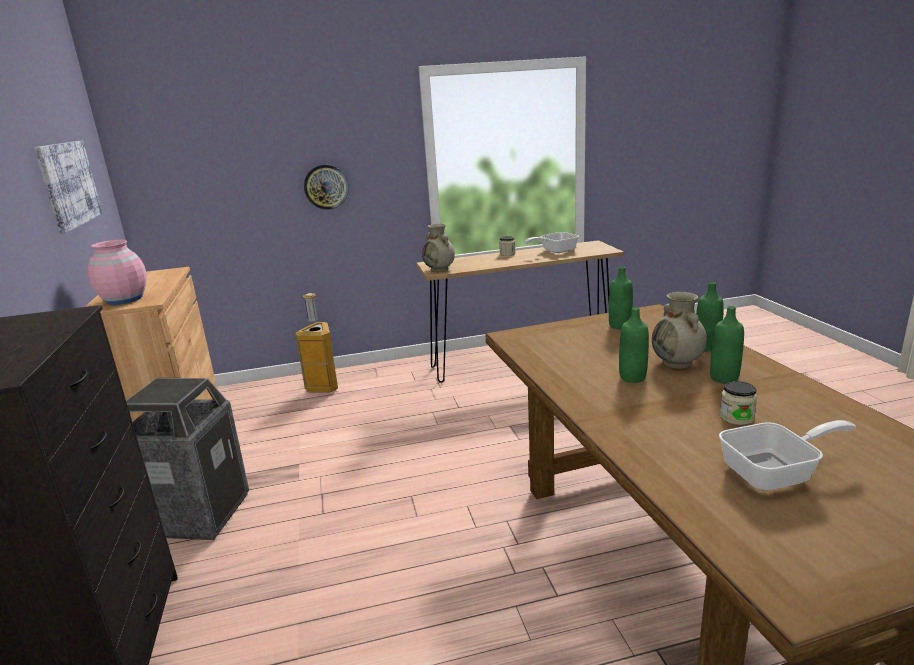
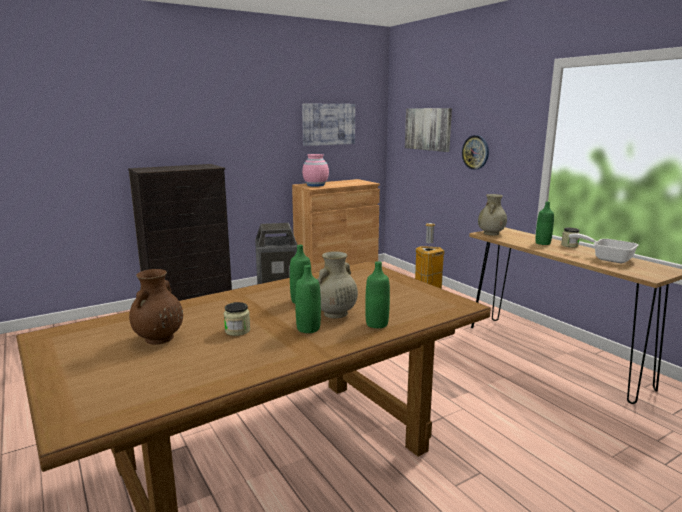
camera: 70 degrees right, 5 degrees down
green bottle [609,267,633,329] -> green bottle moved to [536,202,554,245]
frying pan [719,420,856,491] -> brown vase [129,269,183,345]
none -> picture [405,108,452,152]

